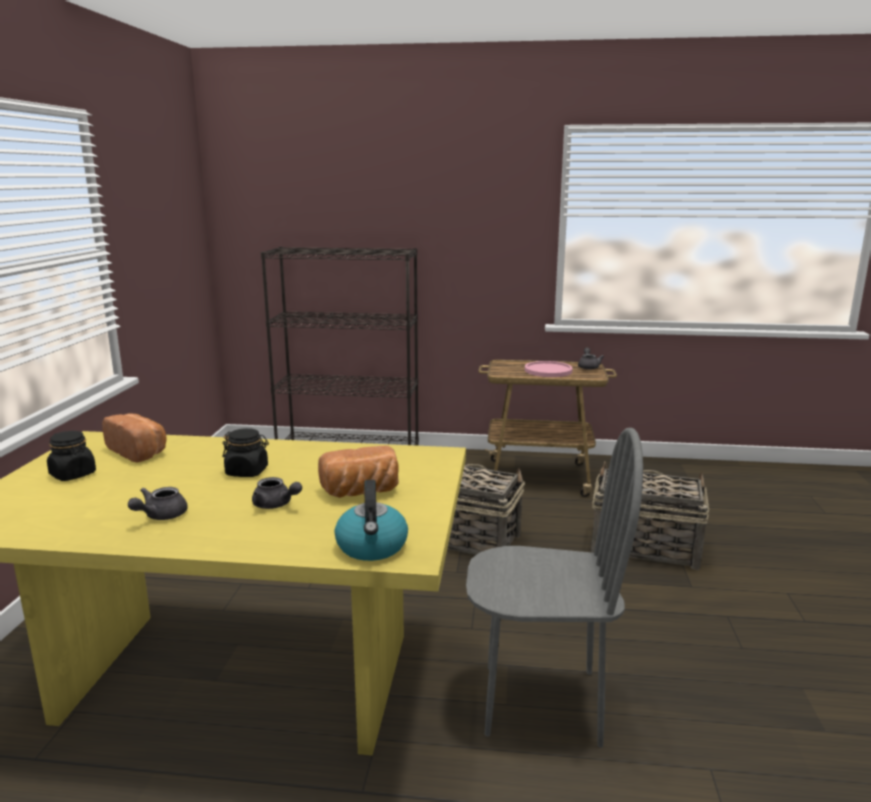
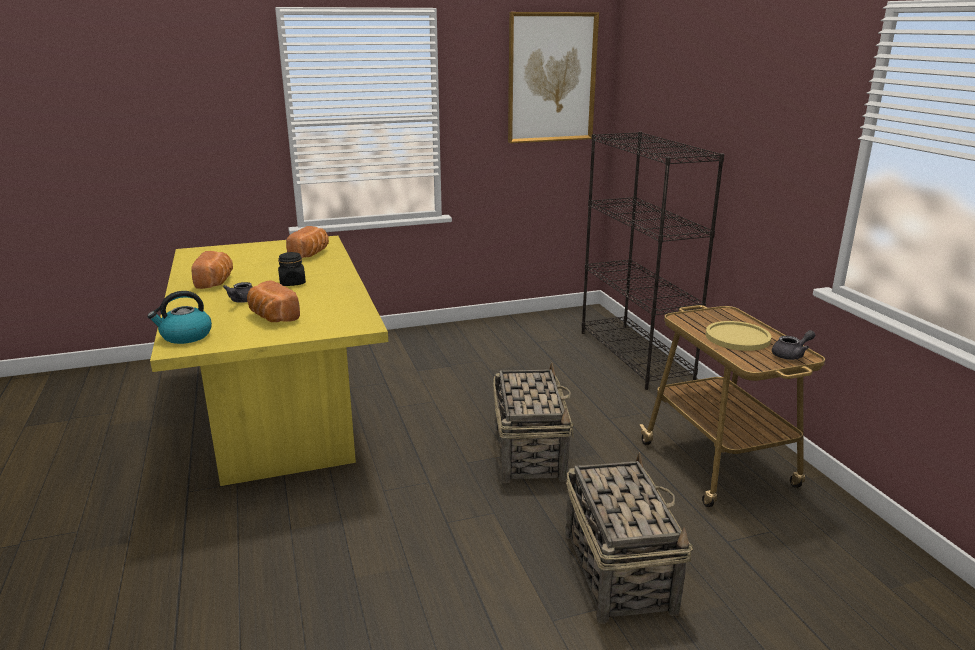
camera: 65 degrees right, 5 degrees up
black jar [47,431,96,481] -> none
grey teapot [128,487,188,520] -> bread [191,251,233,289]
grey chair [466,428,643,748] -> none
pink plate [525,361,573,377] -> yellow plate [705,321,771,351]
none -> picture [508,12,599,143]

